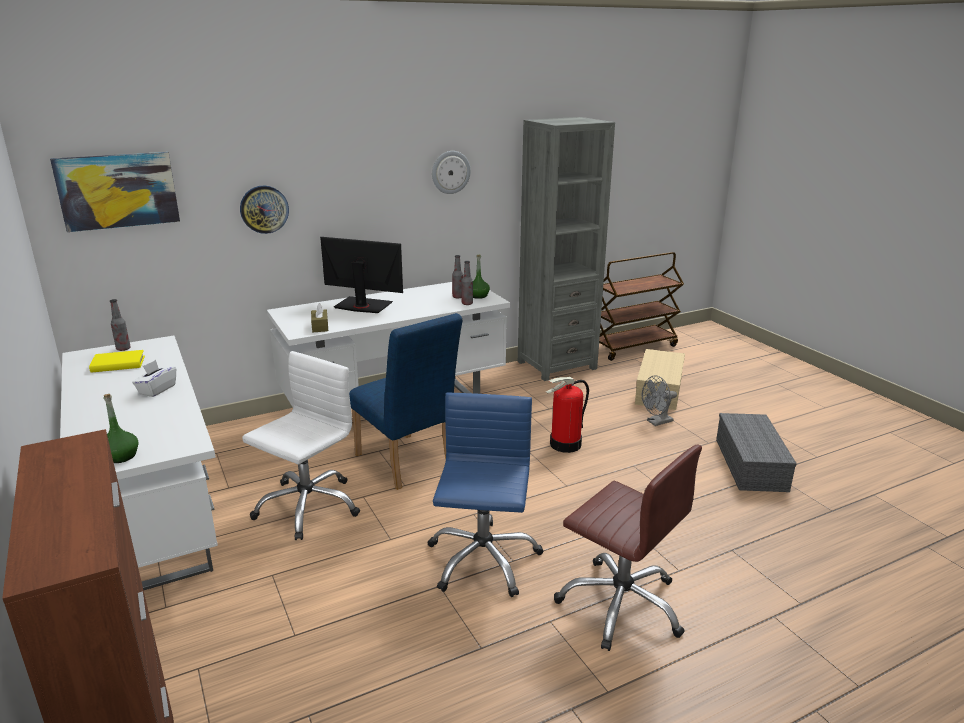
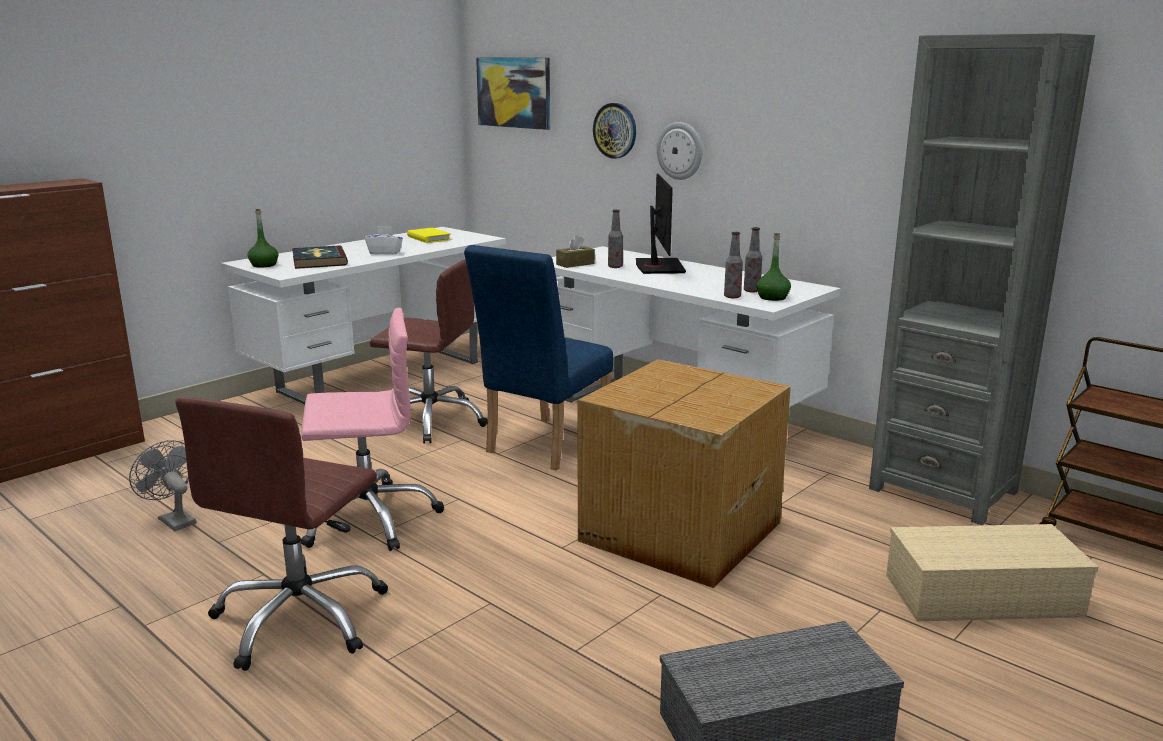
camera: 70 degrees right, 5 degrees down
bottle [110,299,131,351] -> bottle moved to [608,209,623,268]
white office chair [242,351,360,540] -> brown office chair [370,259,488,444]
blue office chair [427,393,543,597] -> pink office chair [301,308,444,551]
wall clock [432,151,471,194] -> wall clock moved to [657,122,702,180]
fire extinguisher [546,377,589,453] -> cardboard box [578,359,791,588]
grey fan [642,375,677,426] -> grey fan moved to [129,440,196,531]
none -> book [292,245,348,269]

